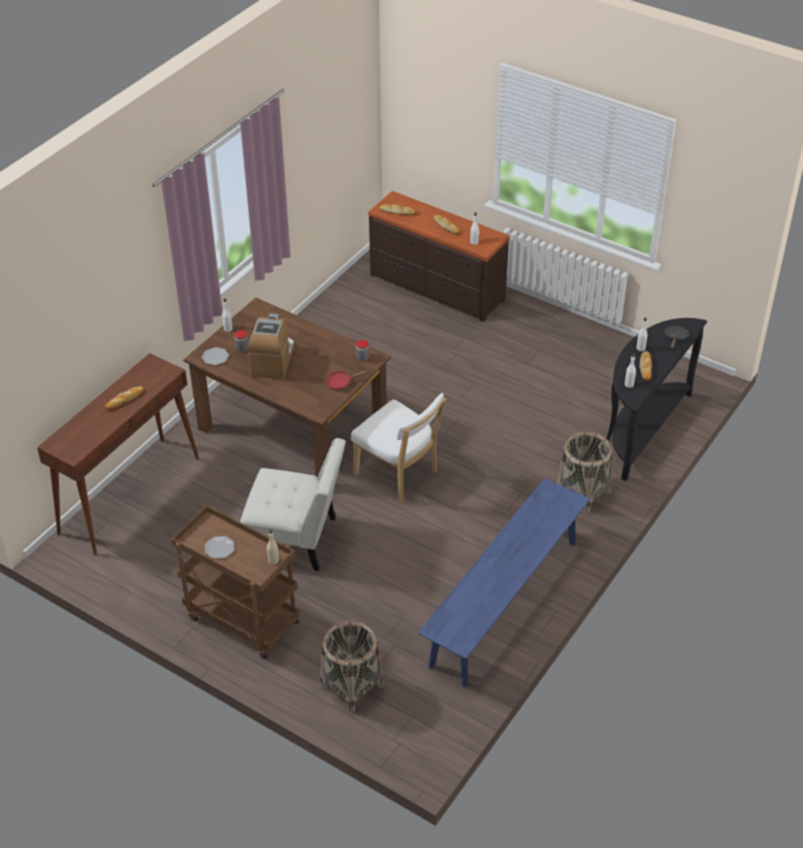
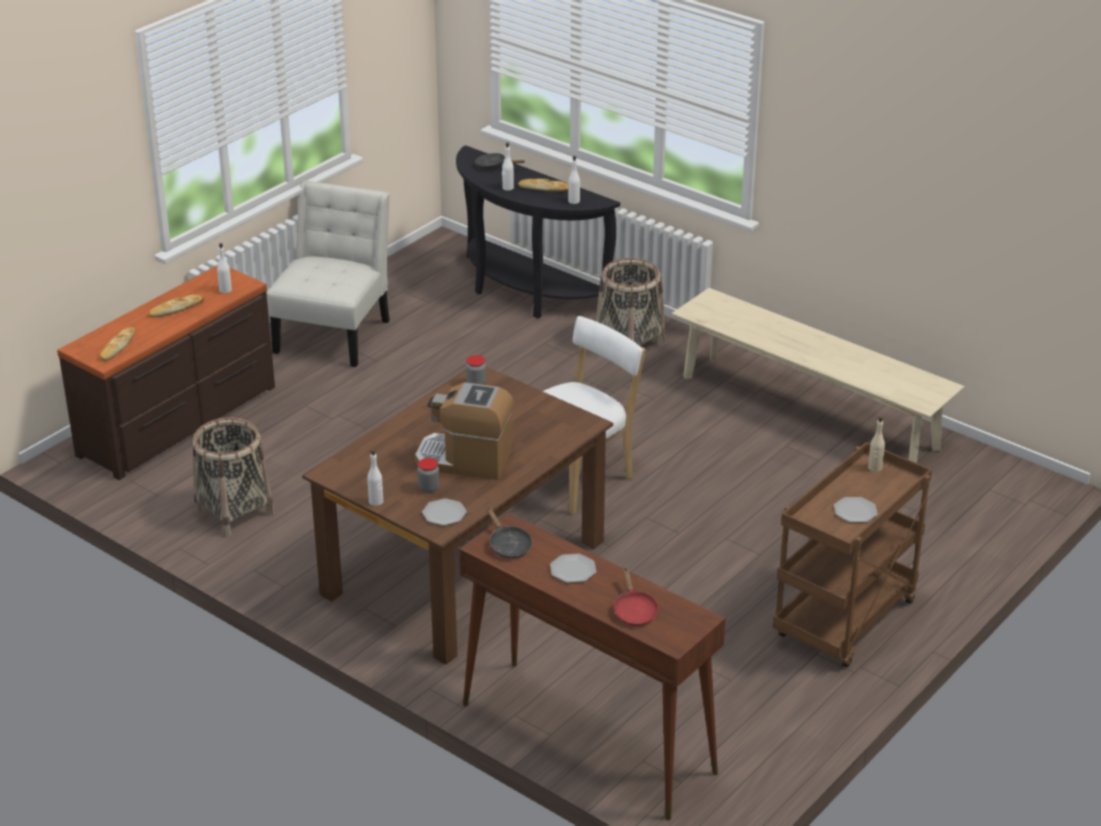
camera: 85 degrees left, 10 degrees down
bread [105,386,144,410] -> plate [550,553,596,583]
white chair [240,438,346,571] -> white chair moved to [267,181,390,367]
basket [320,621,384,713] -> basket moved to [193,418,275,537]
red frying pan [326,370,368,390] -> red frying pan moved to [614,567,658,626]
blue bench [418,478,590,687] -> beige bench [672,288,965,463]
none -> black frying pan [486,507,532,558]

